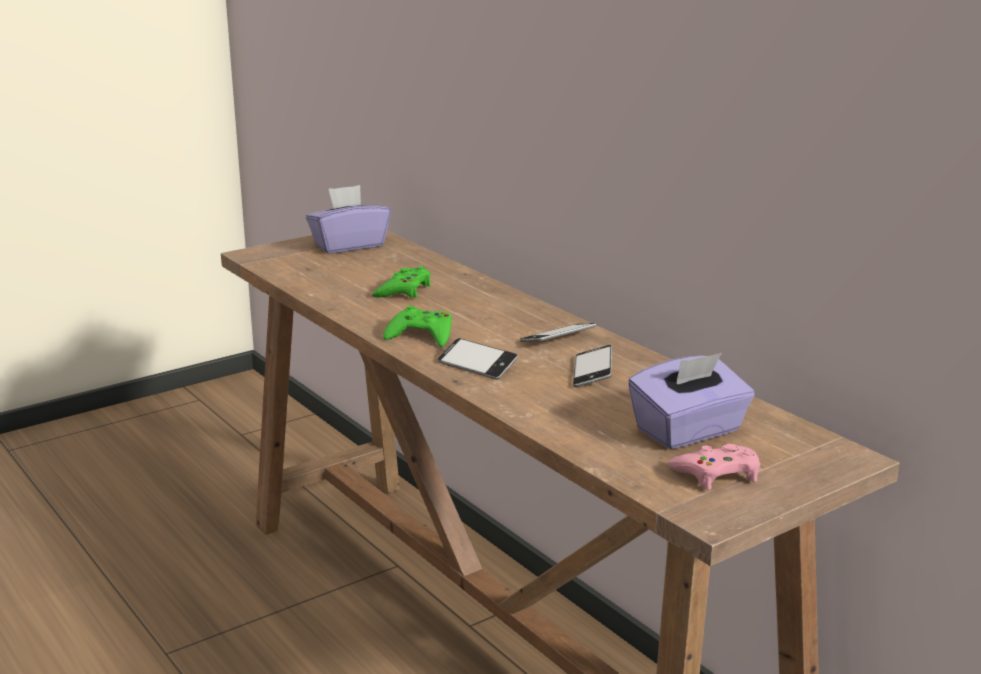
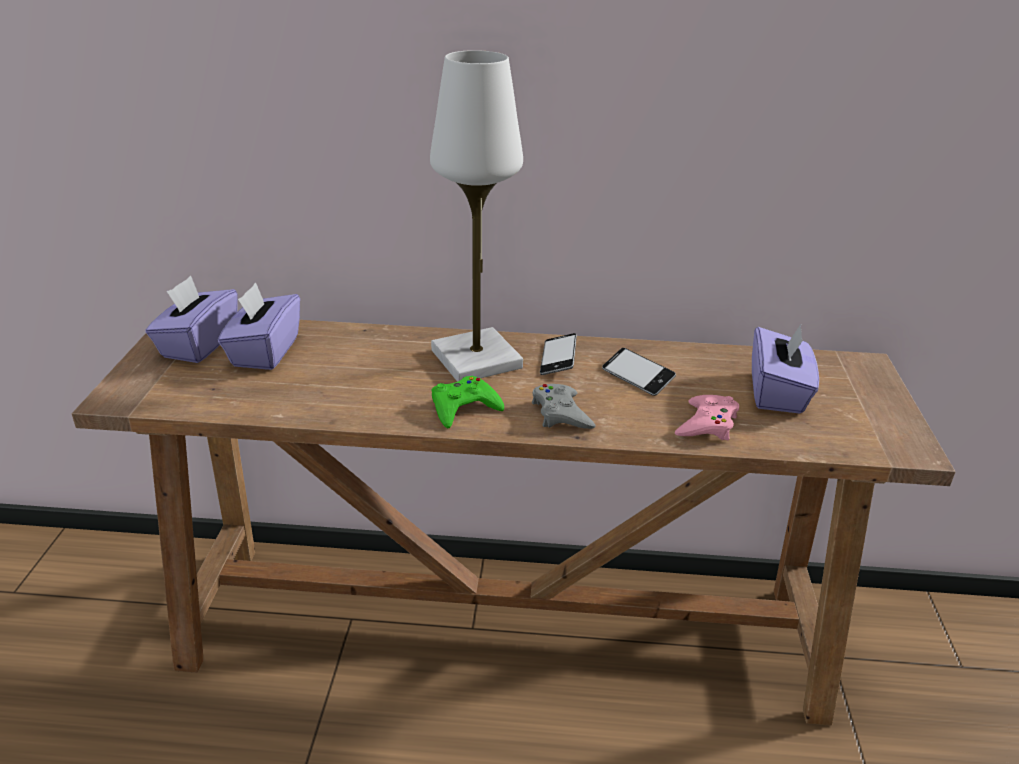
camera: 50 degrees left, 10 degrees up
green game controller [372,266,431,298] -> none
phone [438,338,518,379] -> grey game controller [532,384,595,429]
pink game controller [668,444,760,490] -> pink game controller moved to [675,395,739,440]
none -> purple tissue box [218,282,300,370]
none -> white table lamp [430,50,523,382]

